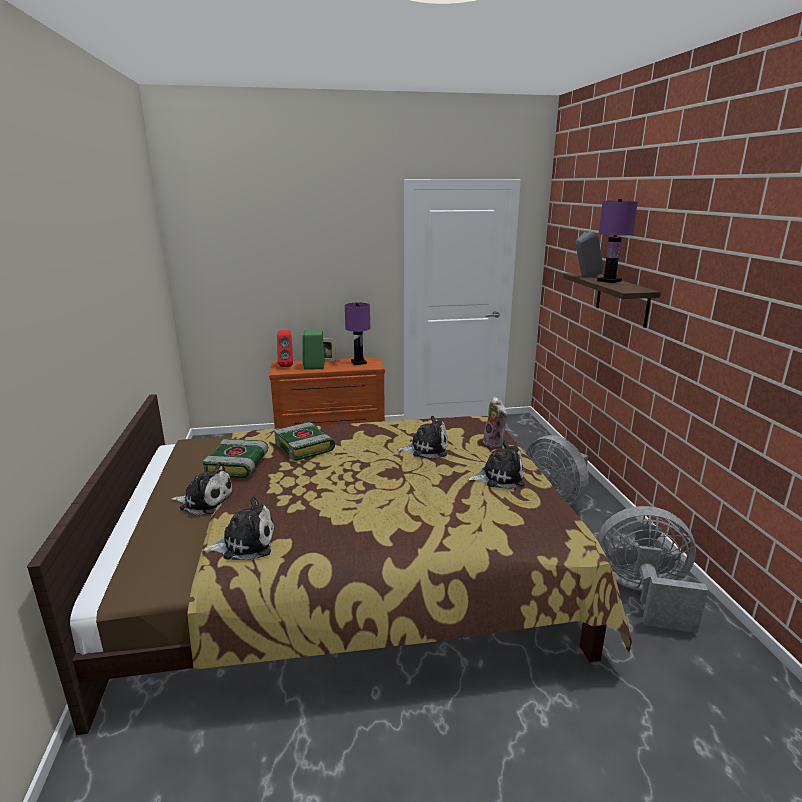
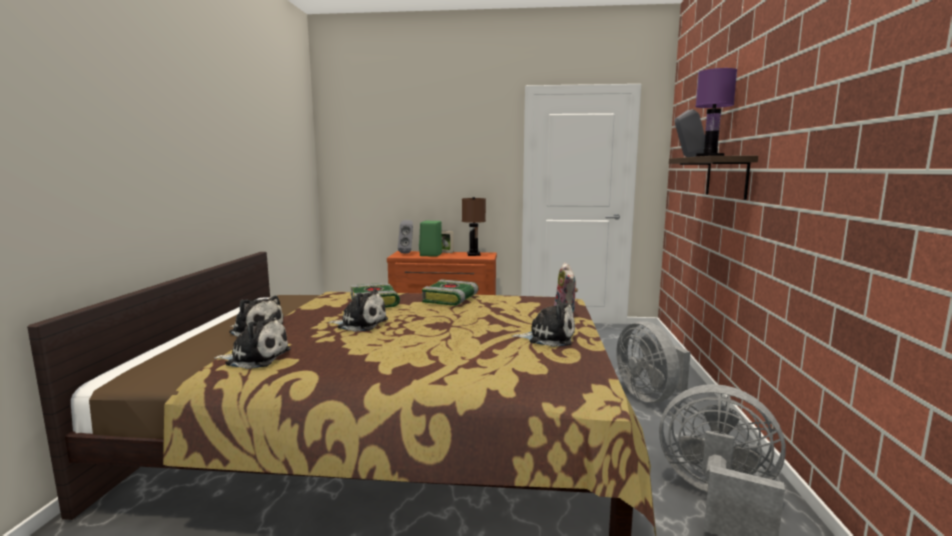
camera: 15 degrees right, 10 degrees down
book [203,439,268,478] -> book moved to [422,279,479,306]
red speaker [277,330,293,367] -> grey speaker [398,220,413,254]
purple table lamp [345,303,371,365] -> brown table lamp [462,197,486,256]
plush toy [396,416,448,459] -> plush toy moved to [328,289,388,332]

